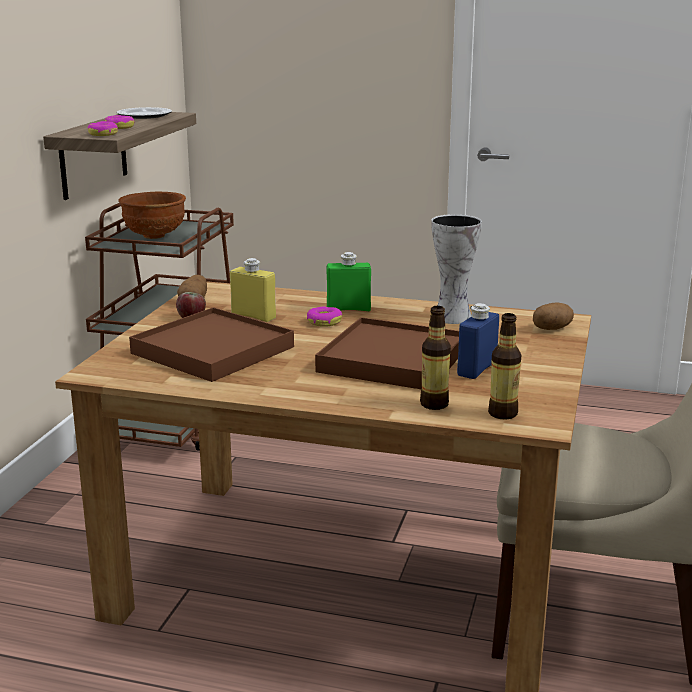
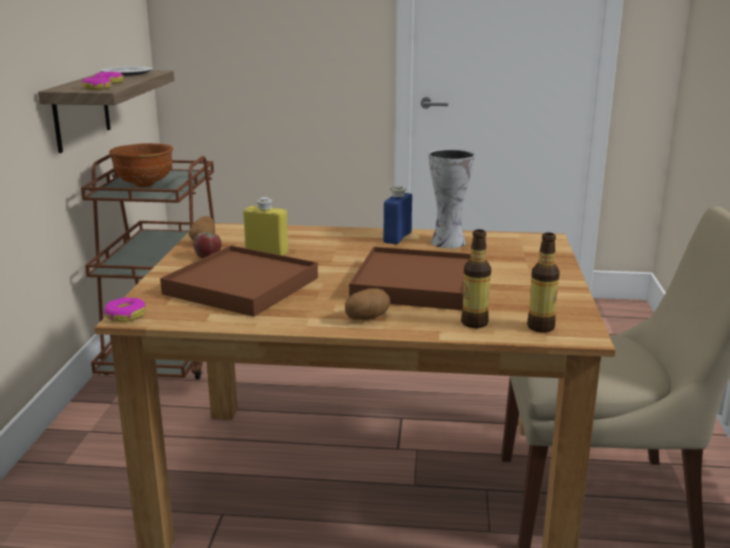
camera: 10 degrees left, 0 degrees up
donut [307,306,342,327] -> donut moved to [104,297,146,322]
green bottle [326,252,371,311] -> none
blue bottle [457,303,499,379] -> blue bottle moved to [383,185,412,244]
potato [533,303,574,330] -> potato moved to [345,288,390,320]

